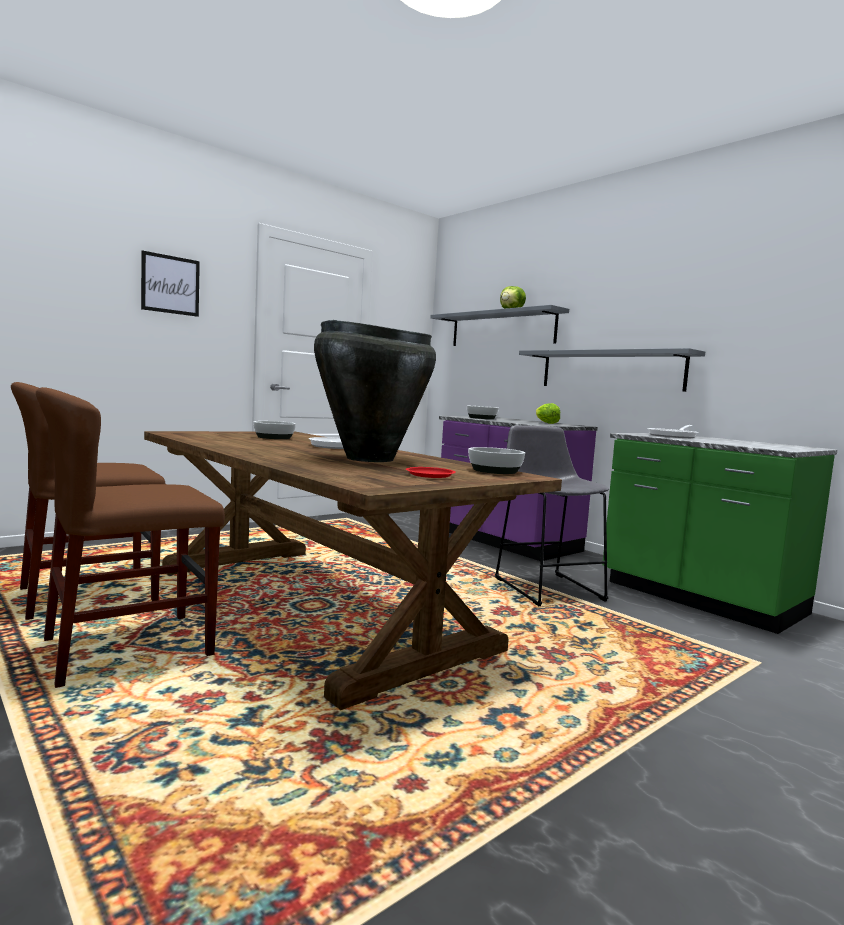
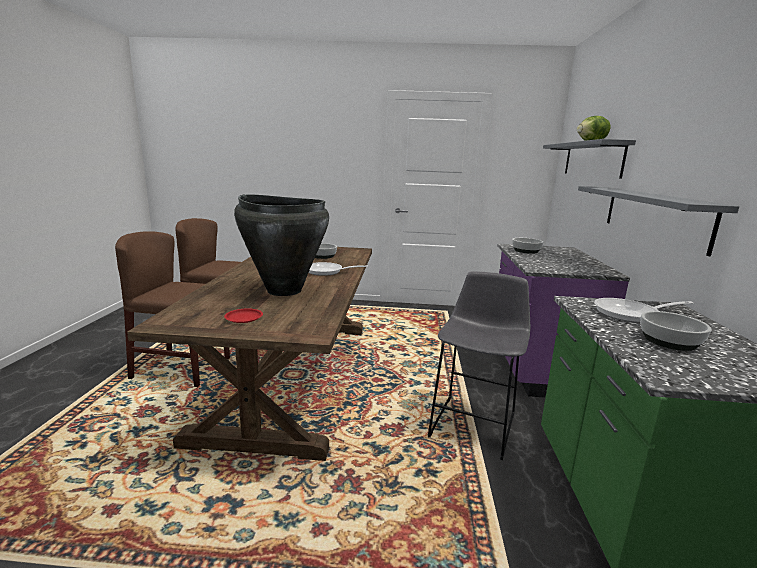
camera: 45 degrees right, 10 degrees up
picture [141,251,200,317] -> none
bowl [468,447,525,474] -> bowl moved to [640,311,712,351]
lettuce [536,403,560,424] -> none

